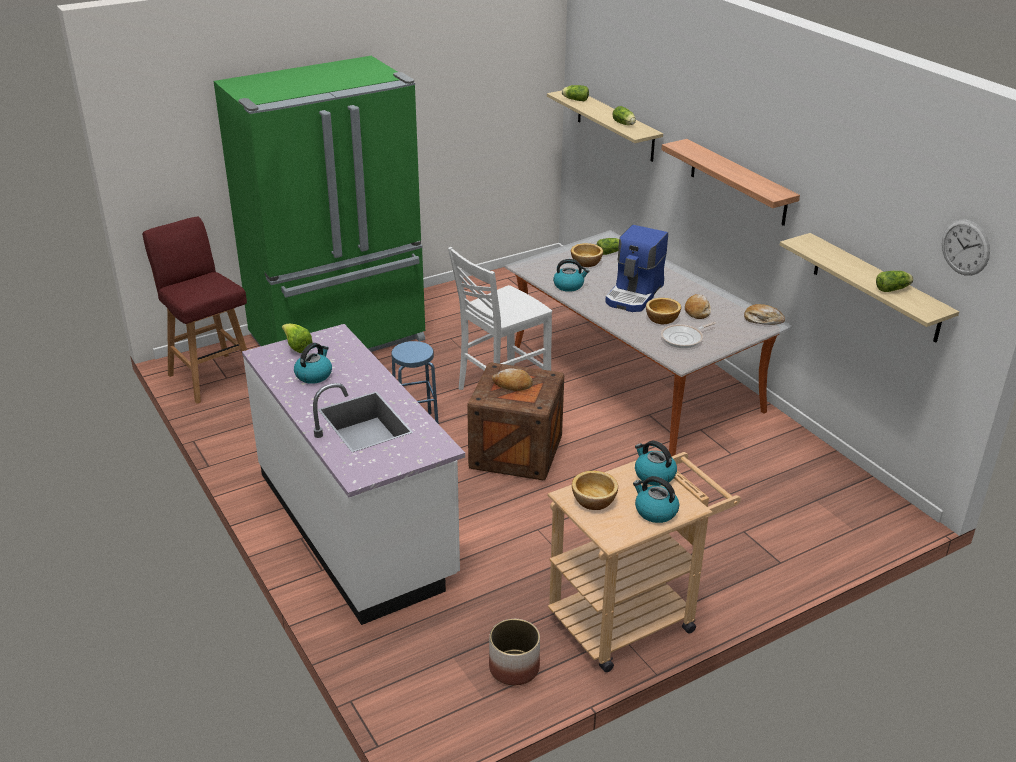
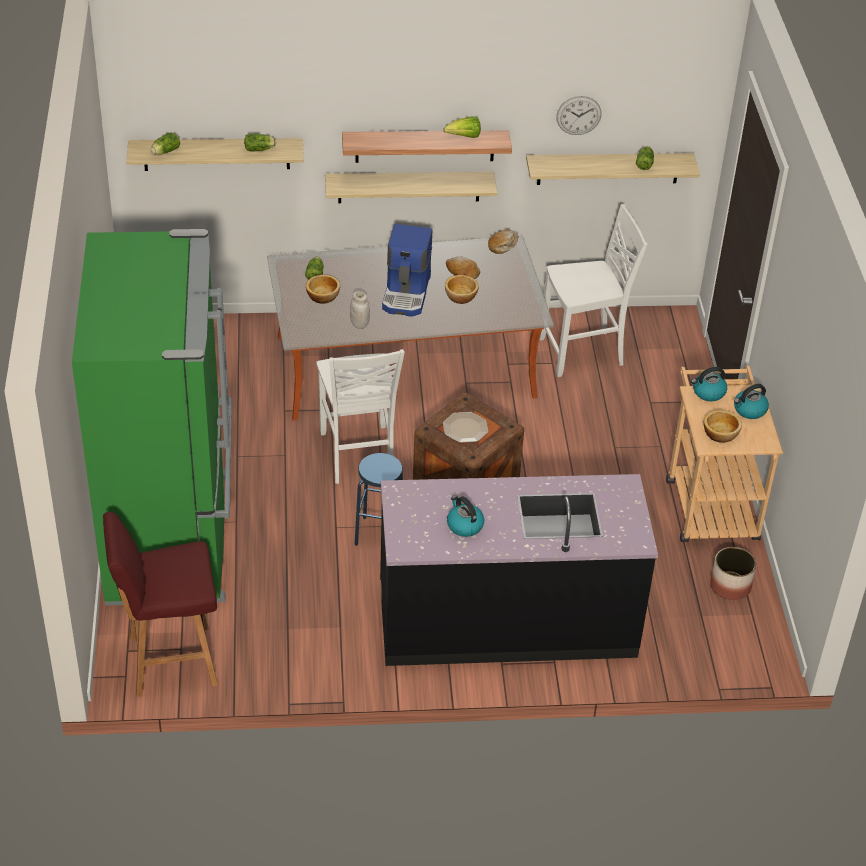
camera: 65 degrees left, 10 degrees up
white counter [242,324,465,625] -> black counter [380,474,658,666]
lettuce [282,324,313,353] -> lettuce moved to [443,116,481,138]
bread [492,368,533,391] -> plate [443,412,489,443]
kettle [553,259,589,292] -> white jar [350,291,370,329]
coffee machine [605,225,668,312] -> coffee machine turned 45 degrees clockwise [382,224,432,317]
frying pan [661,322,716,348] -> none
wall clock [942,220,990,276] -> wall clock moved to [556,96,602,135]
none -> shelf [325,172,497,203]
none -> white chair [539,204,647,377]

